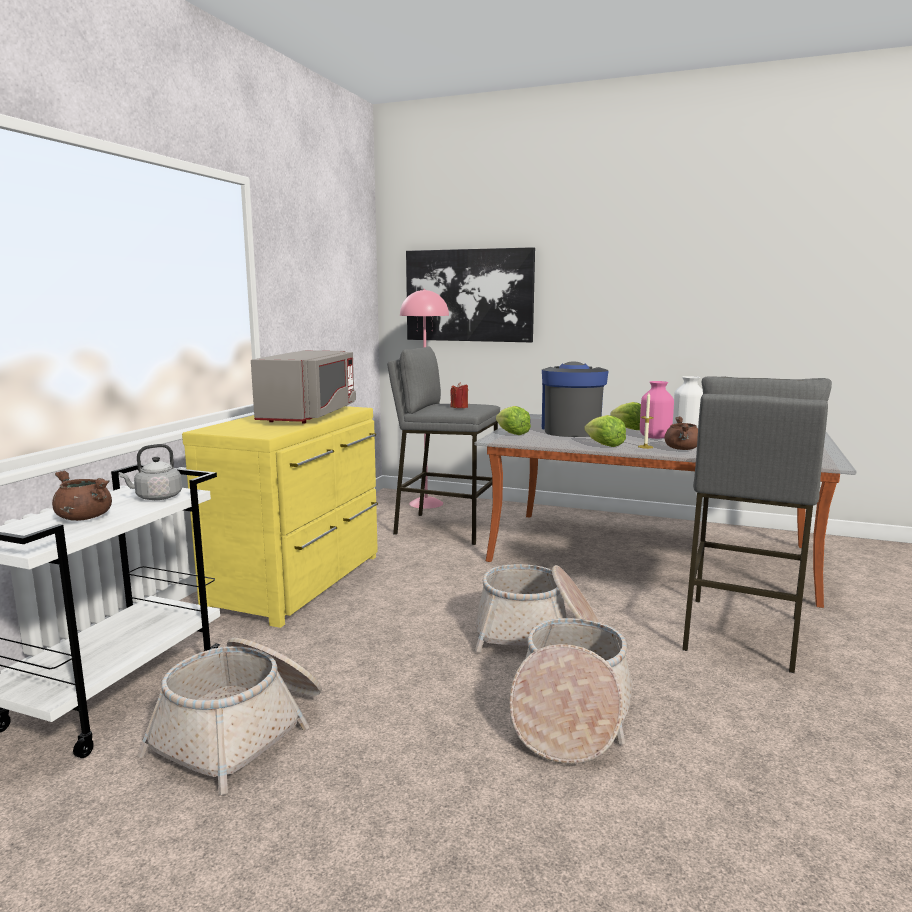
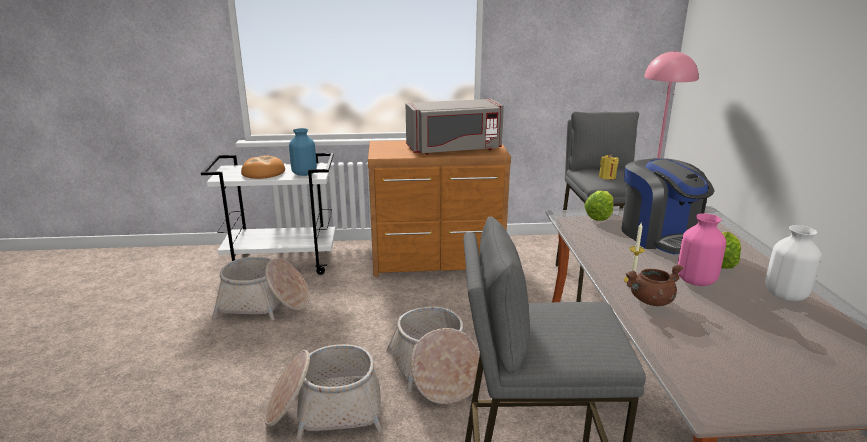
camera: 65 degrees right, 10 degrees up
brown cooking pot [52,471,112,521] -> bread [241,156,285,179]
grey kettle [119,444,182,500] -> blue vase [289,128,317,176]
yellow dresser [182,406,378,628] -> brown dresser [368,140,511,277]
picture [406,247,535,342] -> none
red candle [450,382,468,408] -> yellow candle [599,154,619,180]
coffee machine [542,362,609,437] -> coffee machine turned 90 degrees clockwise [622,158,714,255]
lettuce [584,415,626,447] -> none

